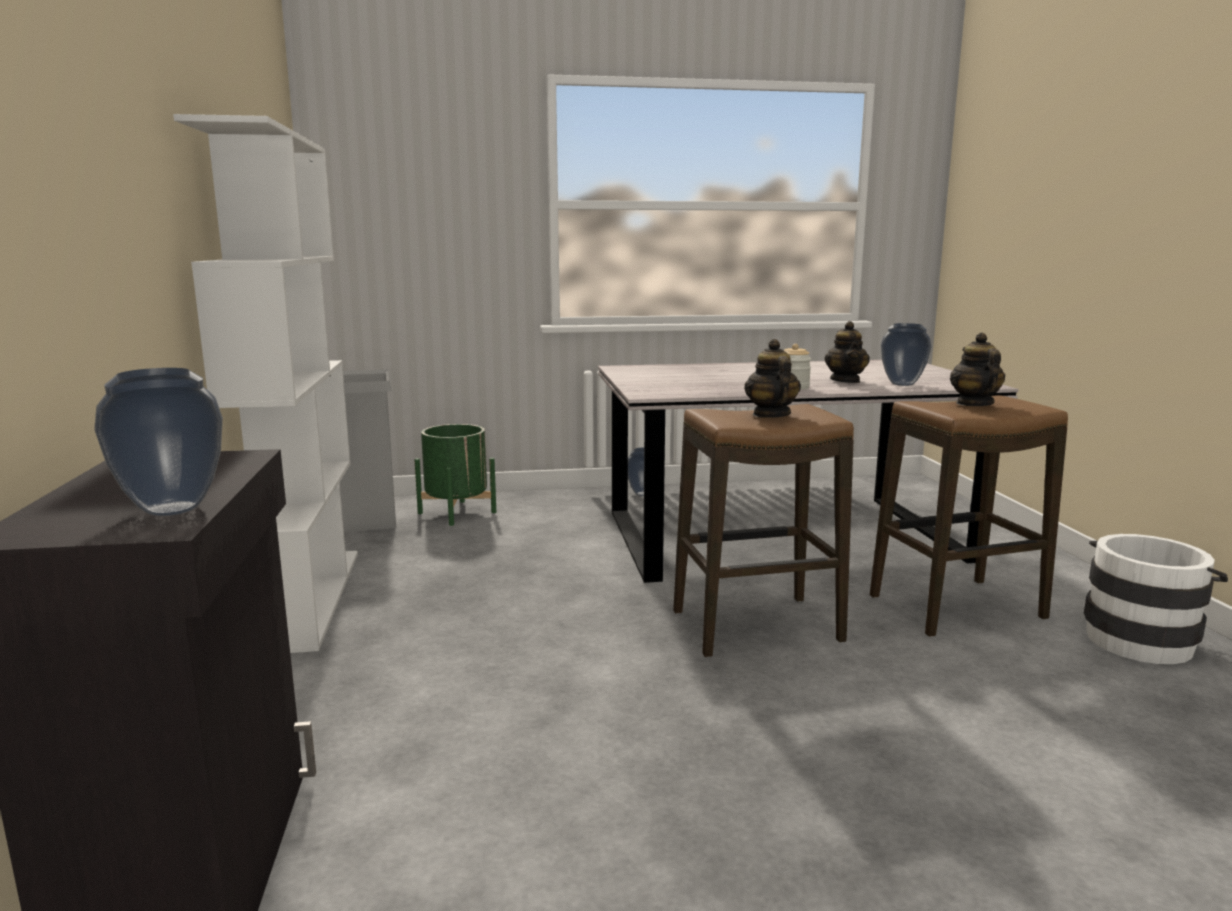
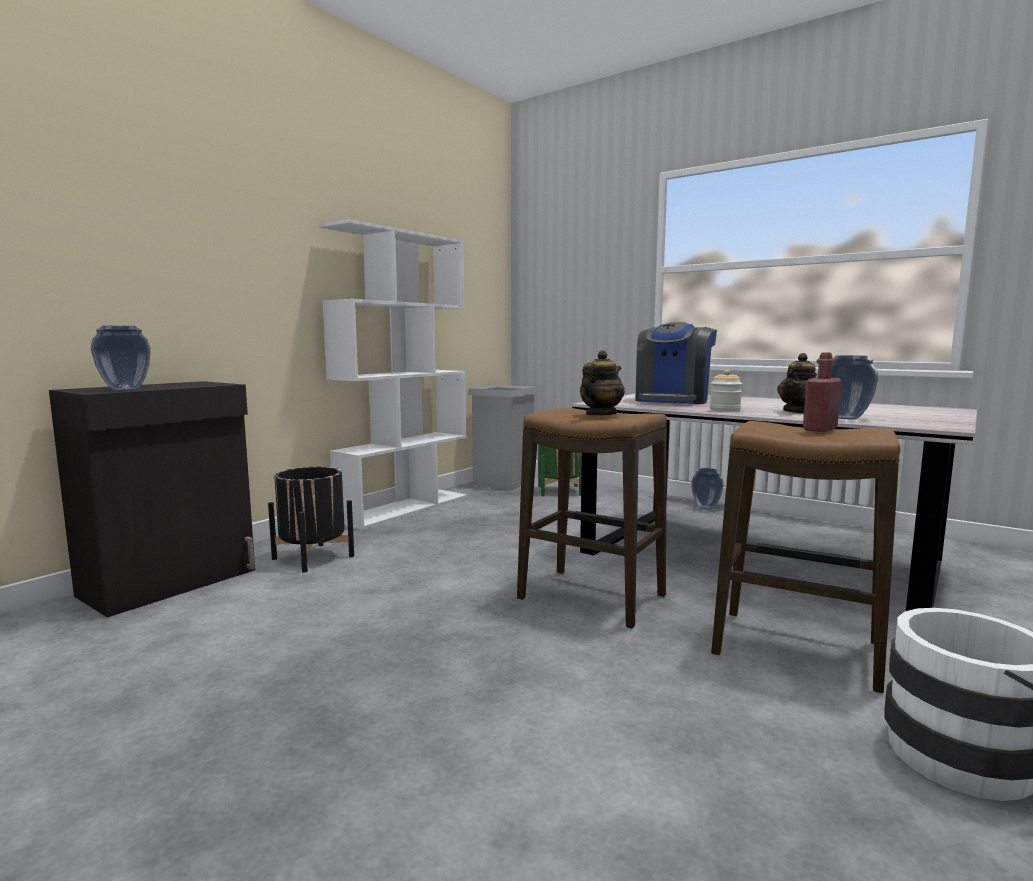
camera: 45 degrees right, 5 degrees down
teapot [950,333,1005,406] -> red bottle [803,352,842,432]
none -> black planter [268,467,354,573]
none -> coffee machine [635,322,717,404]

